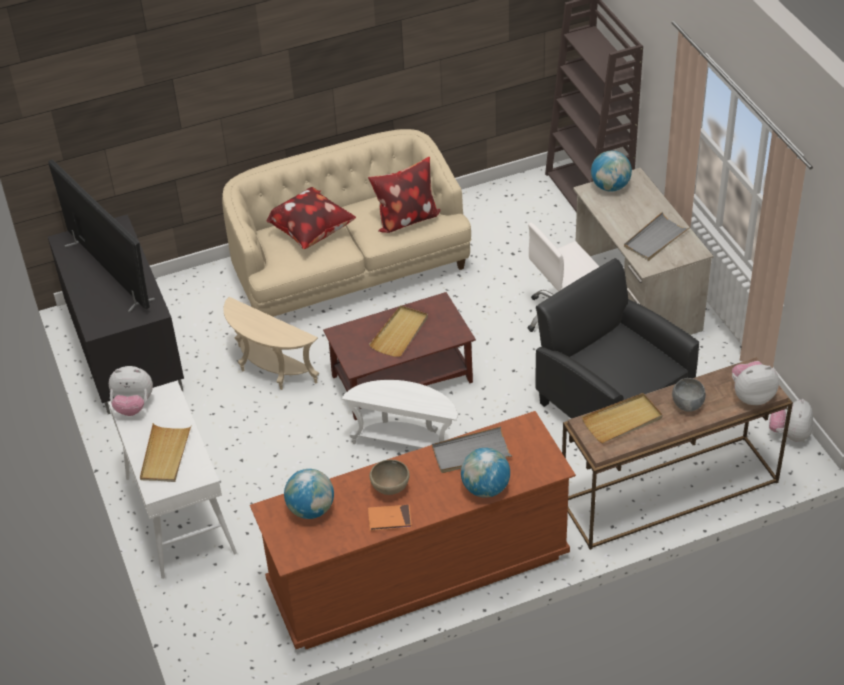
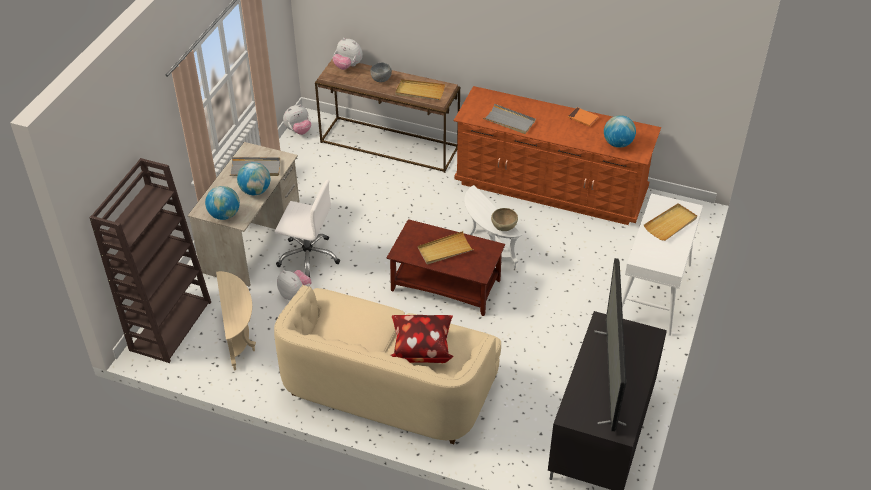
camera: 140 degrees left, 0 degrees up
plush toy [109,366,153,416] -> plush toy moved to [277,270,312,300]
beige side table [223,297,319,390] -> beige side table moved to [216,271,256,370]
pillow [368,157,441,233] -> none
brown bowl [370,460,410,495] -> brown bowl moved to [491,208,518,231]
globe [461,448,510,498] -> globe moved to [237,162,270,195]
black armchair [535,258,699,419] -> none

